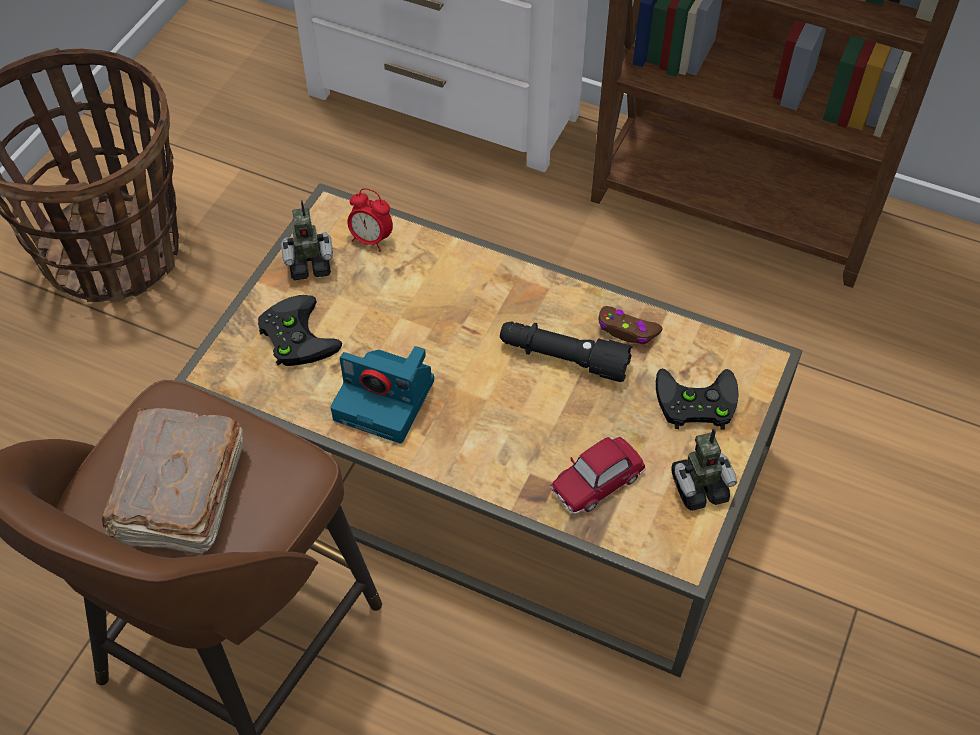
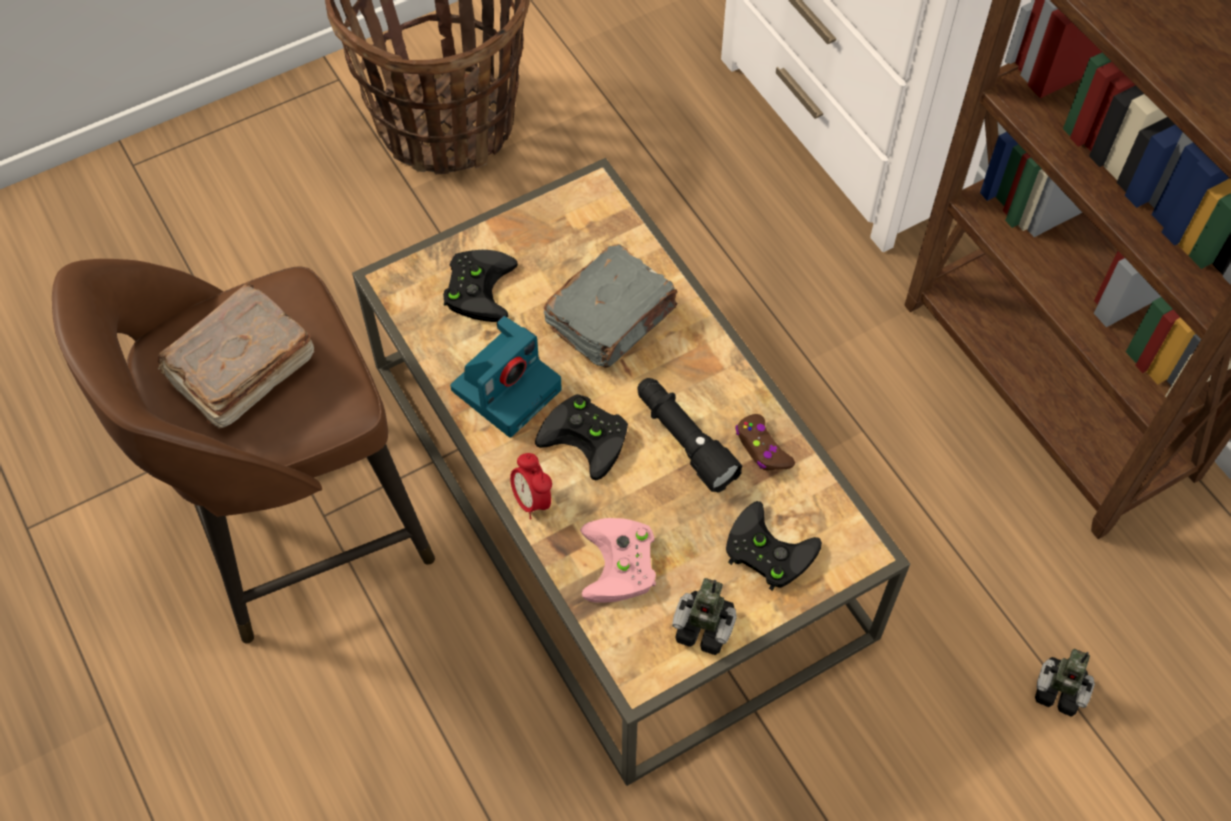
camera: 35 degrees right, 5 degrees up
toy robot [281,200,333,280] -> toy robot moved to [1035,649,1095,717]
camera [331,346,434,444] -> camera turned 105 degrees counterclockwise [450,316,562,437]
alarm clock [347,188,393,251] -> alarm clock moved to [510,453,552,519]
toy car [550,437,646,514] -> pink game controller [580,518,656,603]
none -> black game controller [535,394,628,480]
none -> grey book [543,244,678,368]

